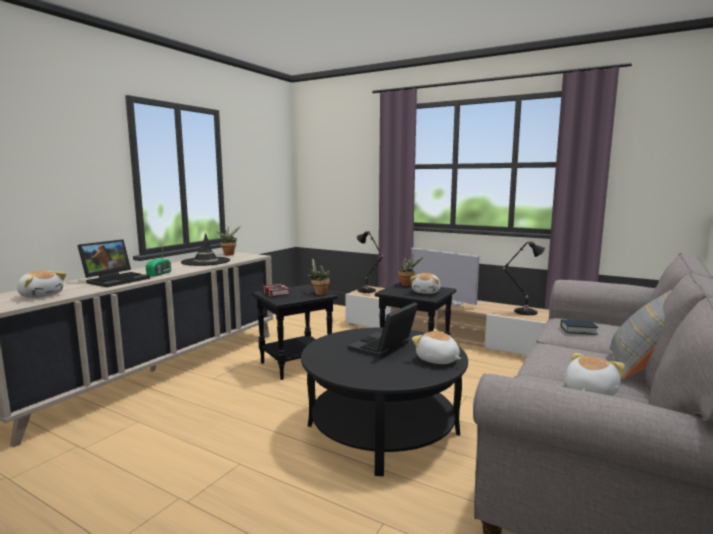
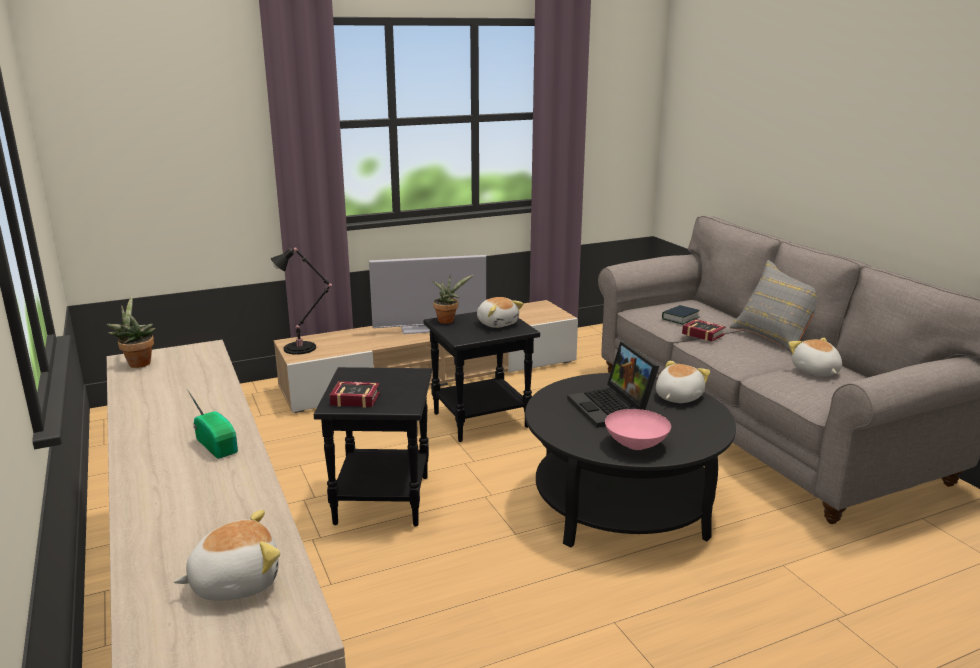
camera: 55 degrees left, 10 degrees up
laptop [77,239,150,287] -> none
black hat [181,233,230,266] -> none
potted plant [308,258,330,295] -> none
plush toy [412,329,461,364] -> plush toy turned 135 degrees clockwise [656,360,710,403]
black table lamp [502,241,545,315] -> none
none -> pink bowl [605,409,671,450]
none -> book [682,319,726,342]

